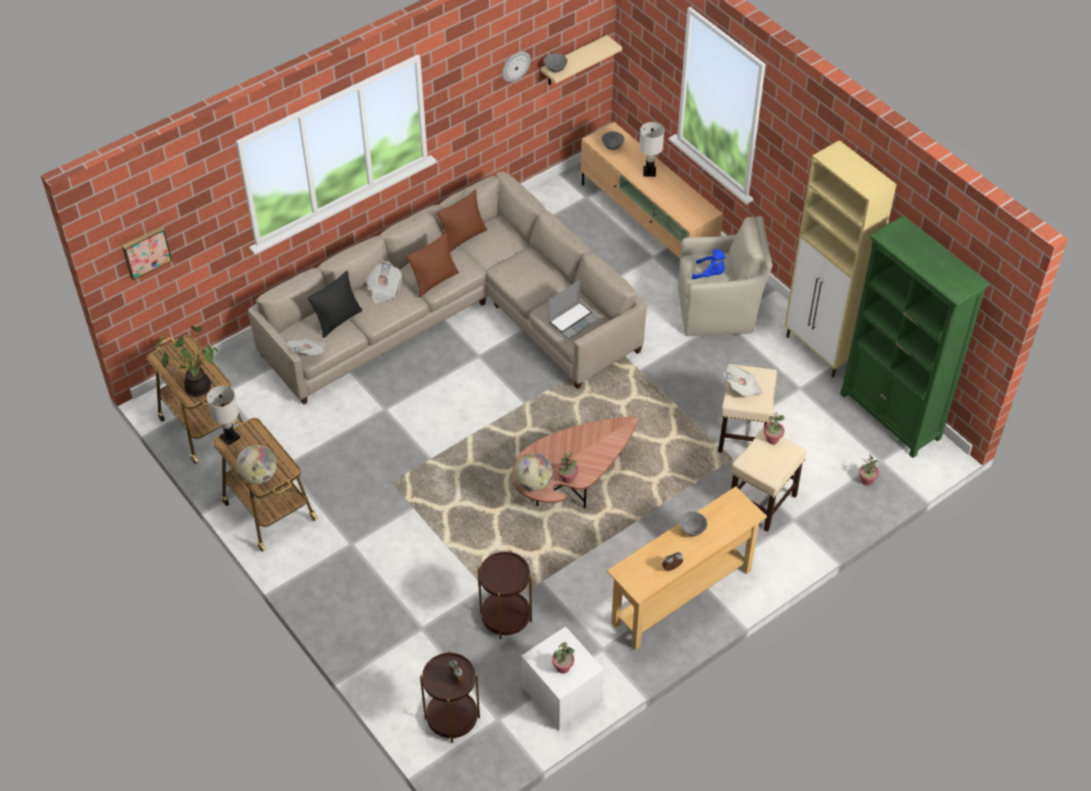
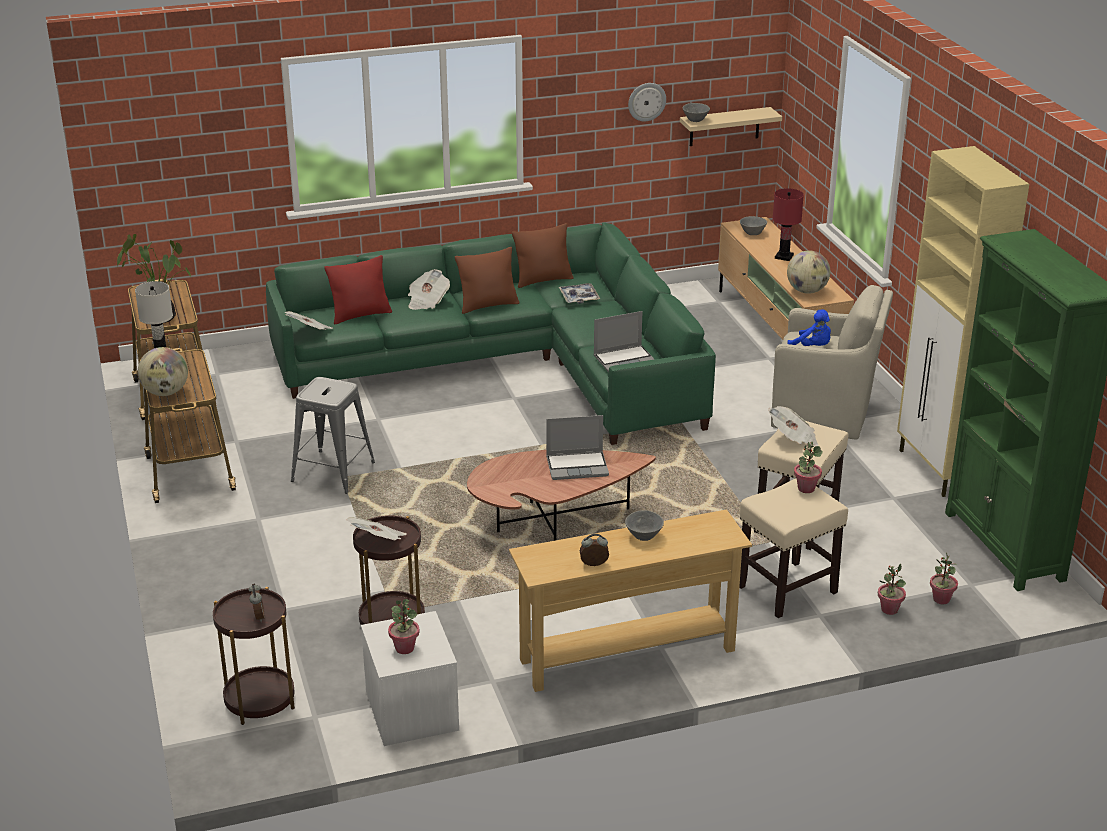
camera: 20 degrees right, 20 degrees down
picture [122,226,172,280] -> none
beige sofa [248,171,647,405] -> green sofa [266,222,716,445]
black pillow [308,271,362,338] -> red pillow [324,255,392,324]
globe [514,453,553,492] -> globe moved to [787,250,830,294]
potted plant [558,451,578,484] -> potted plant moved to [878,564,906,615]
white table lamp [639,122,664,177] -> red table lamp [772,188,804,261]
none -> grey stool [291,377,375,494]
none -> newspaper [346,517,406,541]
none -> laptop [546,415,609,480]
none -> tray [559,283,600,304]

